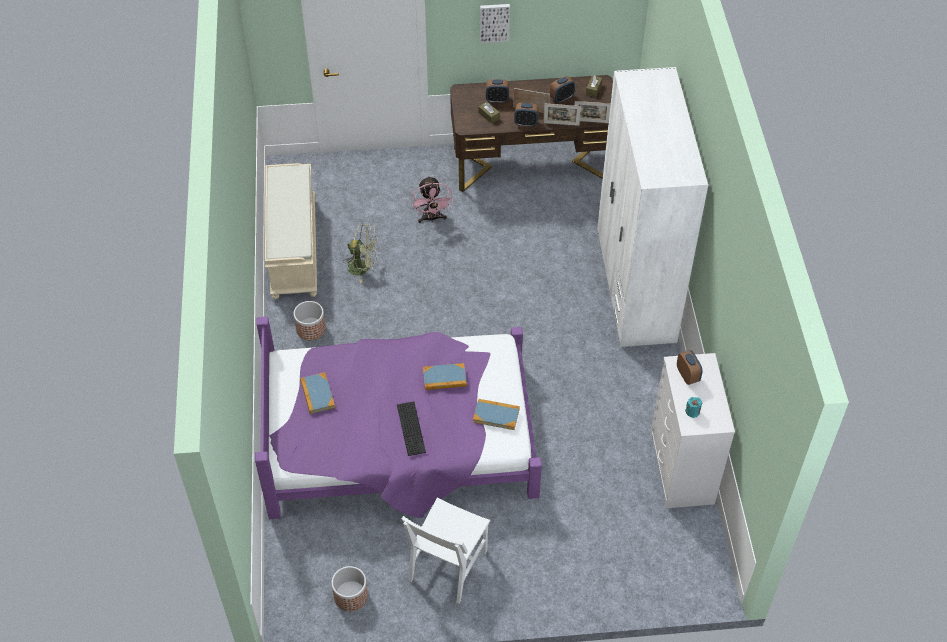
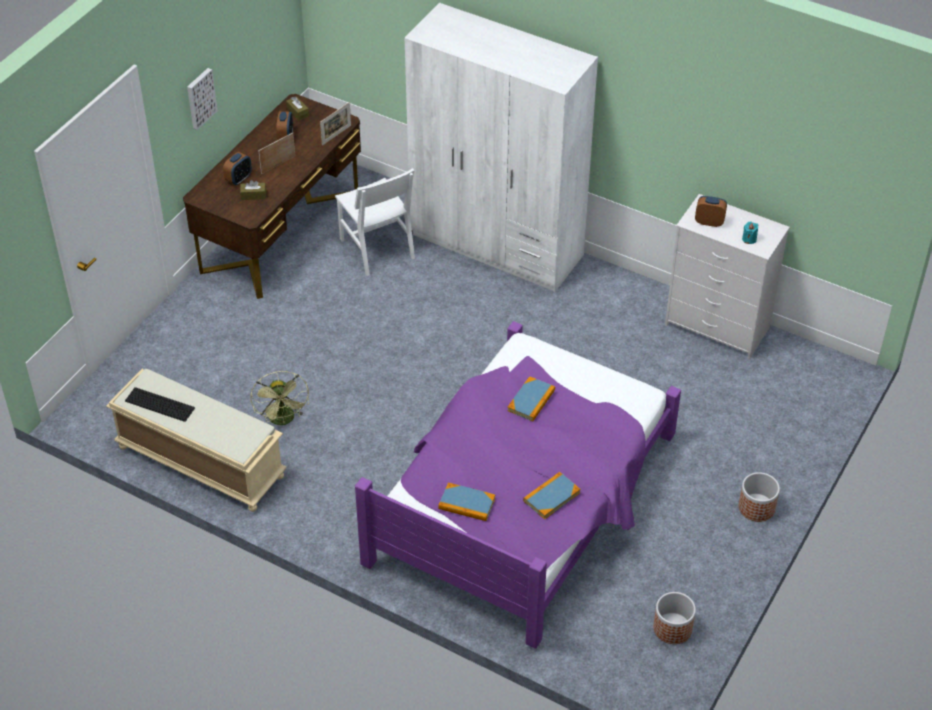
camera: 55 degrees left, 5 degrees down
planter [294,301,326,340] -> planter moved to [739,472,780,522]
green fan [343,223,379,283] -> green fan turned 120 degrees clockwise [250,371,309,425]
keyboard [397,401,426,456] -> keyboard moved to [125,387,195,422]
white chair [402,497,490,604] -> white chair moved to [335,168,415,276]
pink fan [411,176,454,223] -> none
book [473,399,520,430] -> book moved to [523,472,581,520]
alarm clock [514,103,539,127] -> none
picture frame [543,104,581,126] -> none

